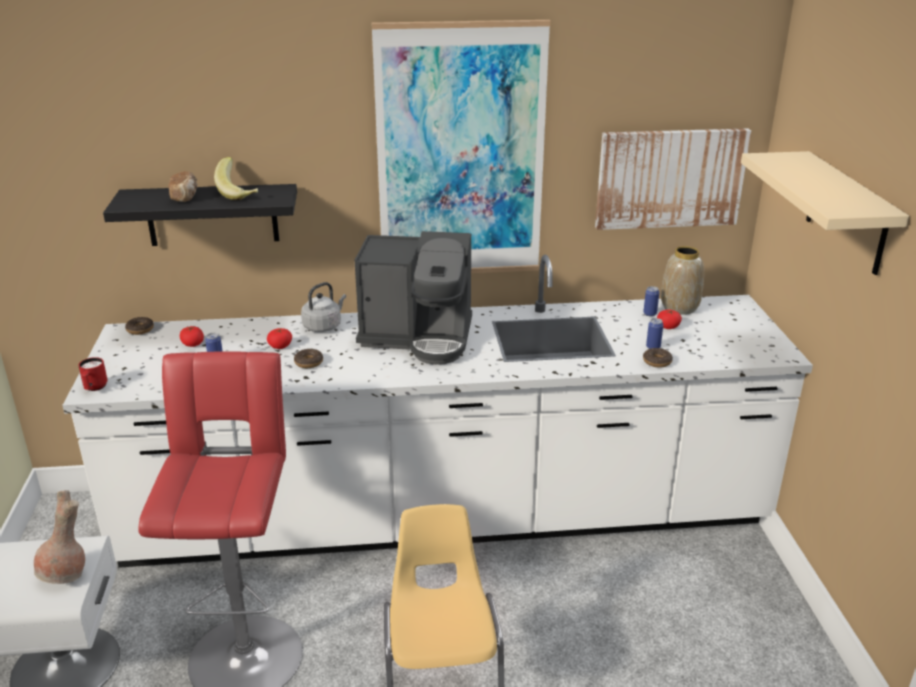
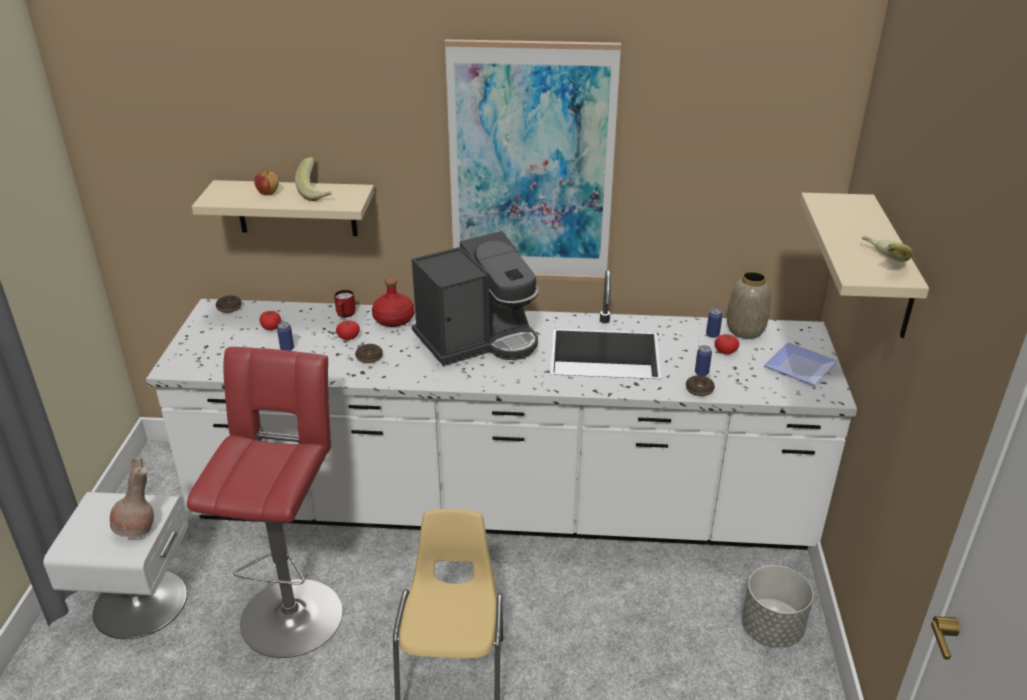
camera: 10 degrees right, 5 degrees up
red mug [78,357,108,391] -> red mug moved to [334,290,356,318]
black shelf [103,184,297,246] -> beige shelf [192,180,374,236]
bread [168,171,198,202] -> apple [254,171,279,195]
grey kettle [301,282,346,332] -> red bottle [372,278,415,327]
coffee machine [355,231,472,365] -> coffee machine turned 45 degrees counterclockwise [412,231,539,366]
picture [595,128,751,230] -> none
none -> grey planter [742,565,814,648]
none -> plate [764,342,838,386]
none -> banana [862,236,913,262]

